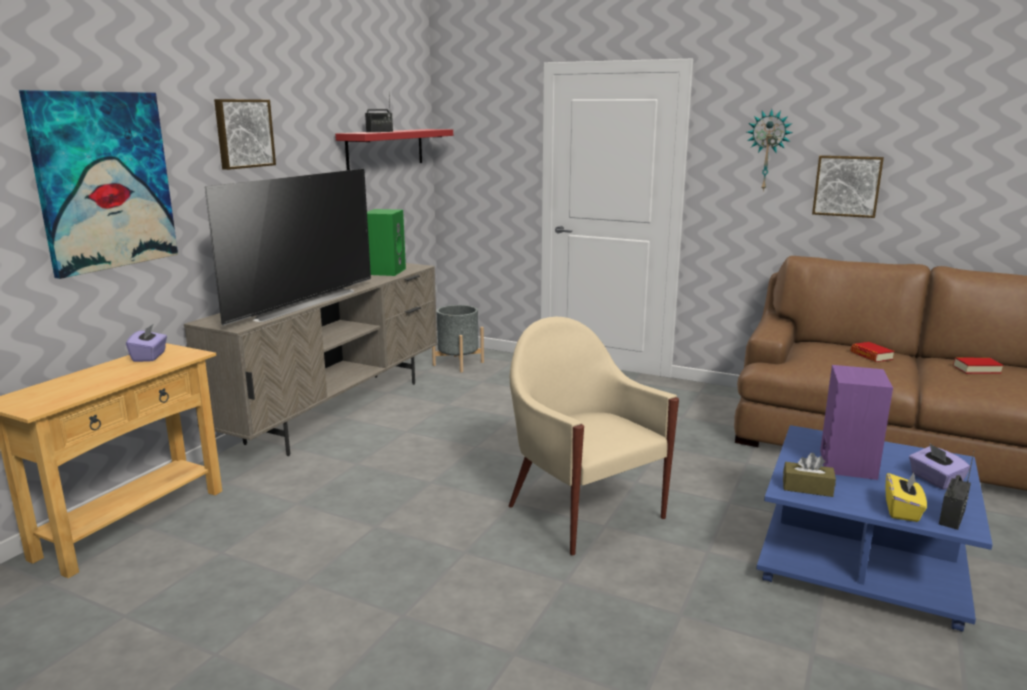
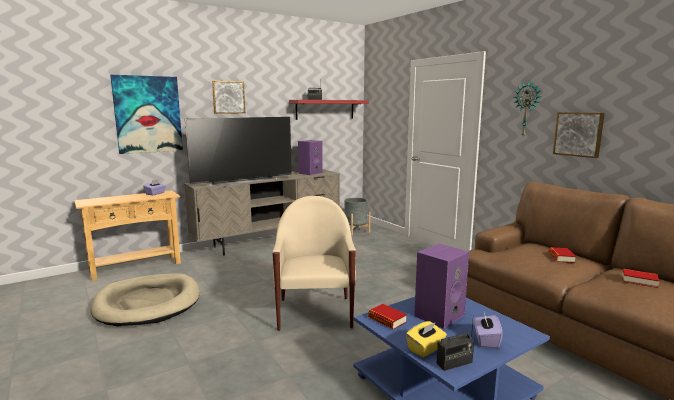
camera: 30 degrees right, 5 degrees down
green speaker [367,209,406,276] -> purple speaker [298,140,323,175]
brown tissue box [783,453,836,497] -> book [368,304,407,329]
none -> beige dog bed [90,273,200,326]

